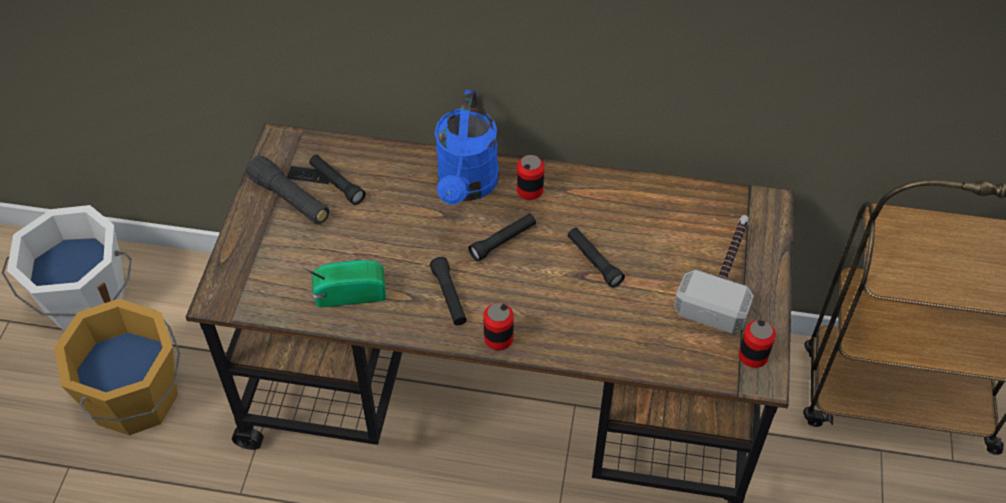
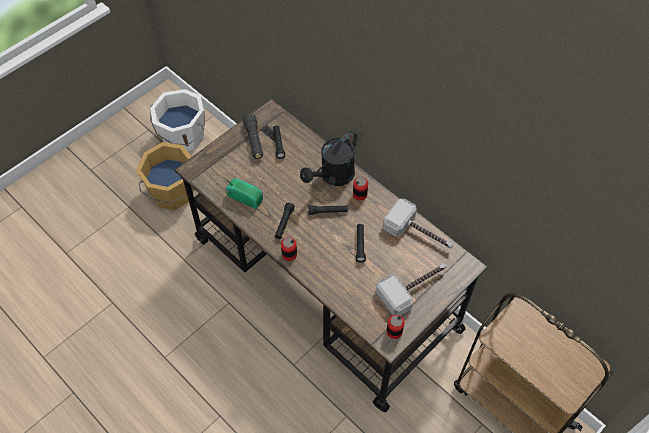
camera: 35 degrees right, 5 degrees up
blue watering can [435,90,499,205] -> black watering can [300,131,357,186]
none -> hammer [383,199,453,248]

